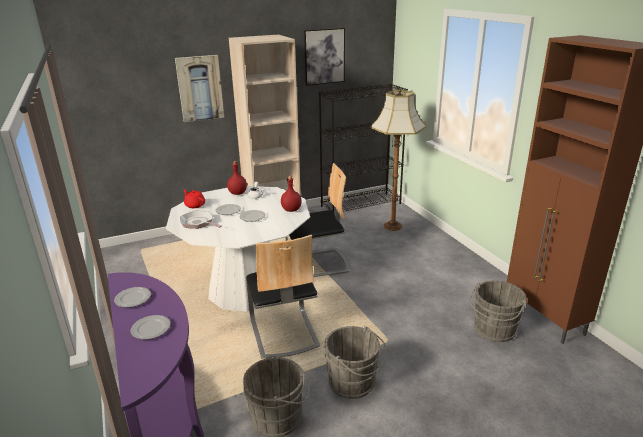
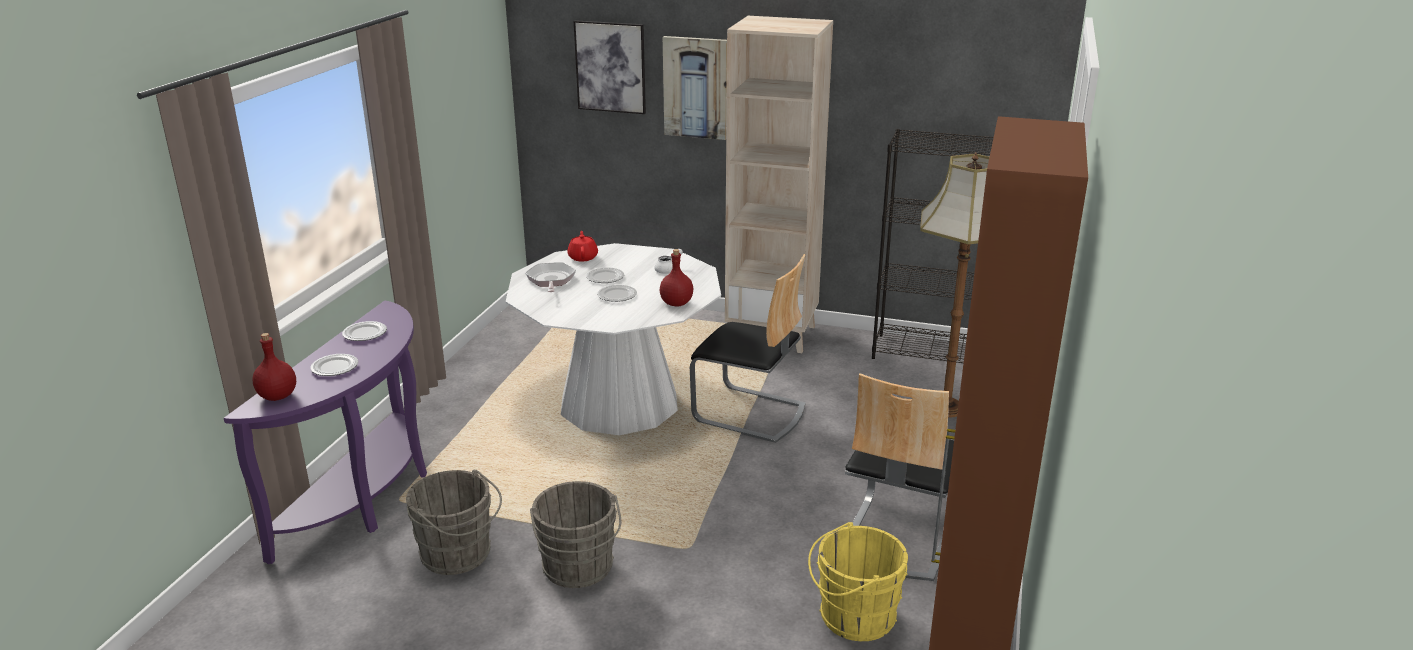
camera: 40 degrees right, 0 degrees up
red bottle [227,161,247,195] -> red bottle moved to [252,333,296,401]
chair [246,235,320,358] -> chair moved to [845,373,954,581]
picture [304,28,345,86] -> picture moved to [574,20,646,114]
grey bucket [469,280,527,342] -> yellow bucket [808,522,908,641]

